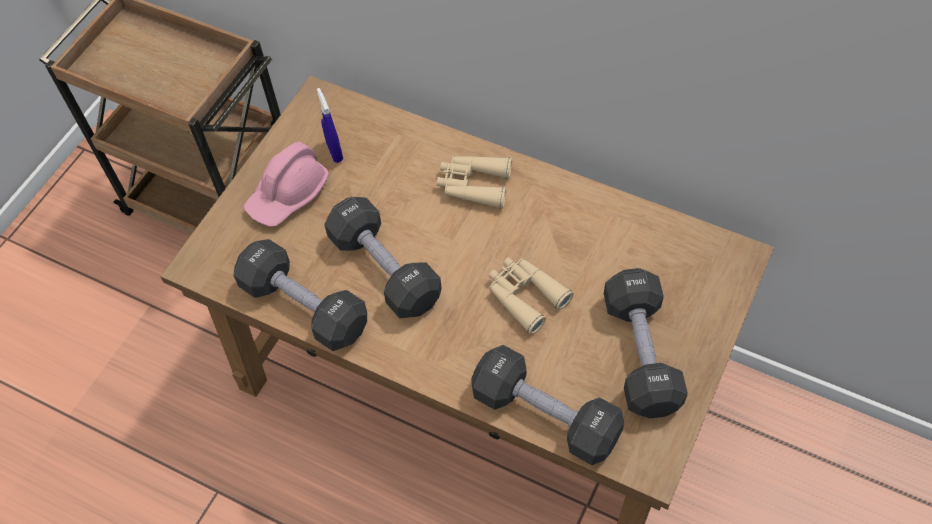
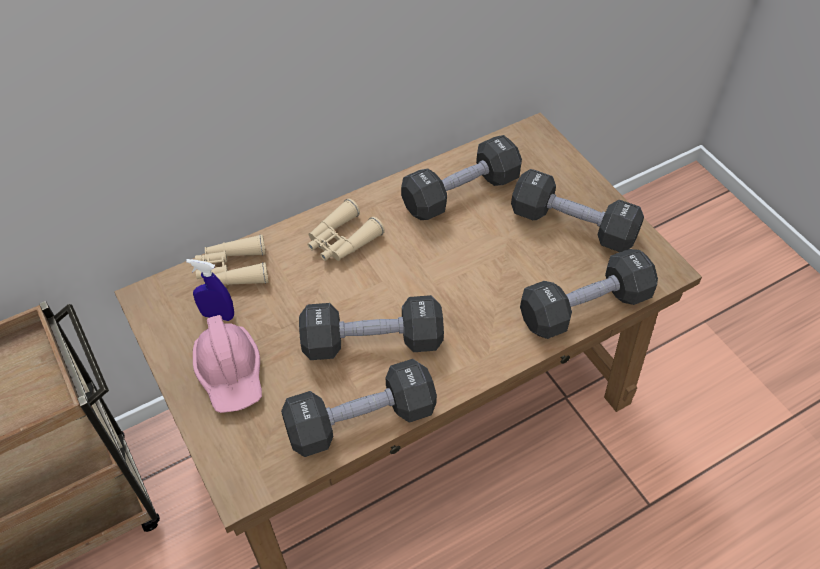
camera: 60 degrees left, 5 degrees down
beige binoculars [489,257,574,335] -> beige binoculars moved to [195,235,268,285]
none -> black dumbbell [401,135,522,220]

